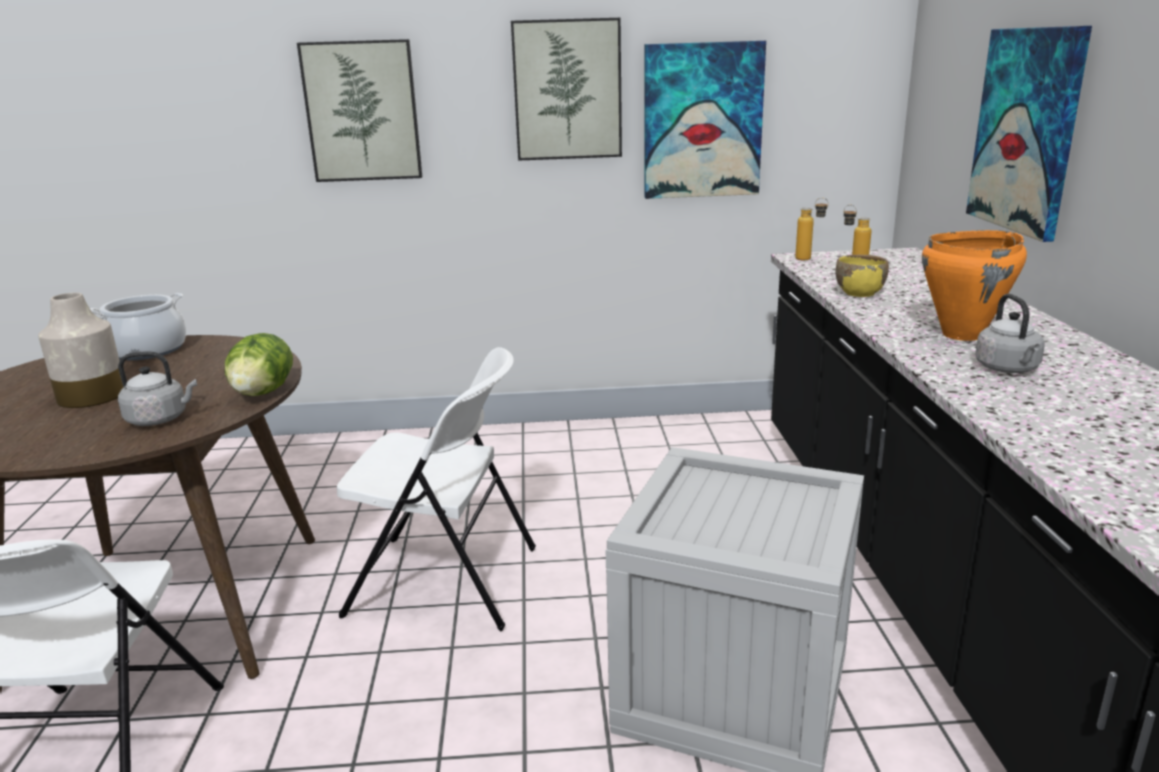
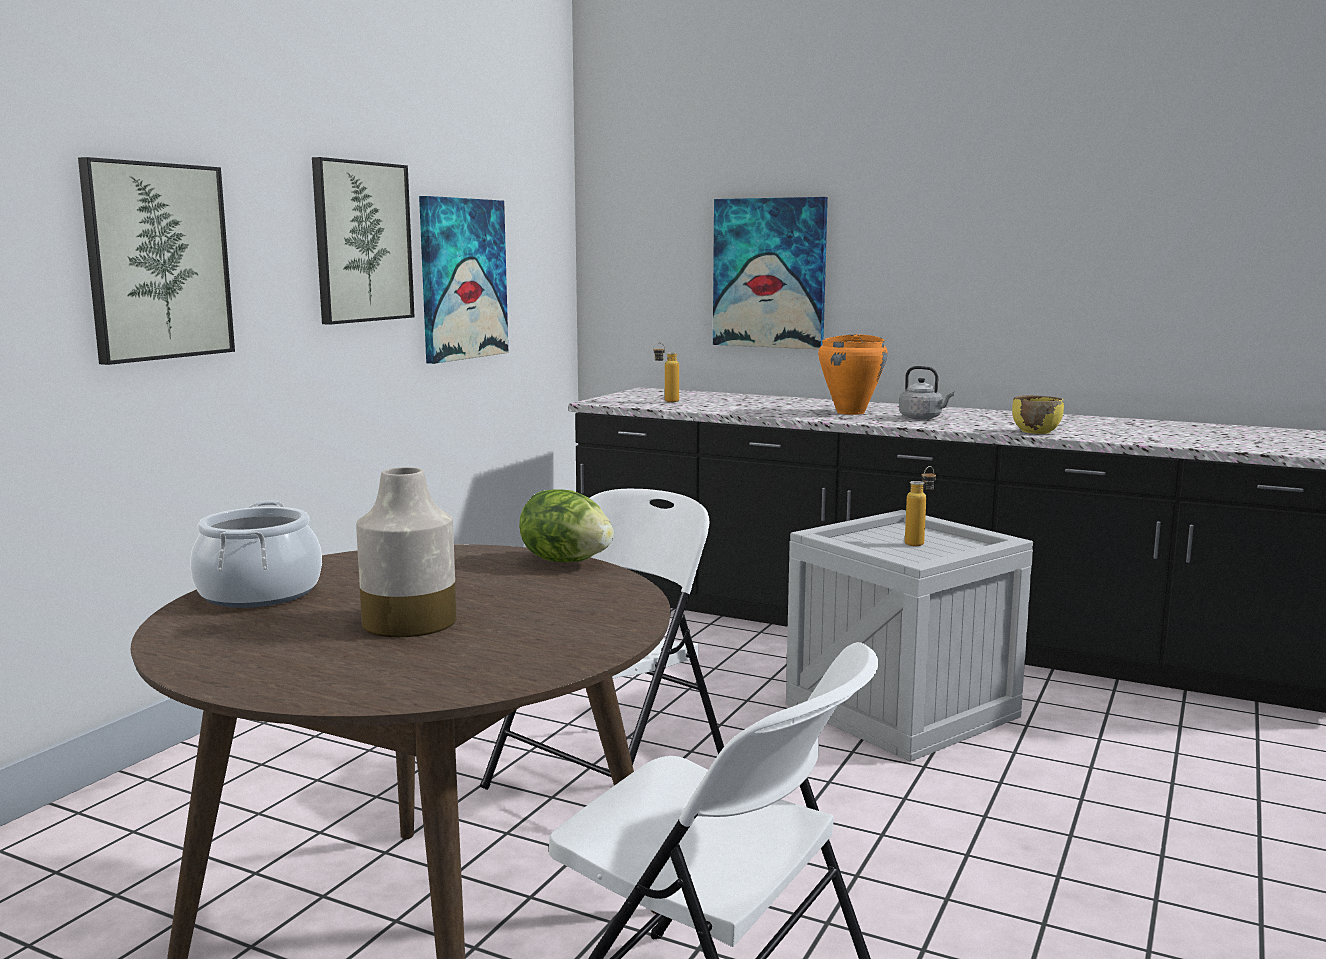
camera: 60 degrees left, 10 degrees down
grey kettle [118,351,197,426] -> none
bottle [795,197,829,260] -> bottle moved to [905,466,936,546]
yellow bowl [836,255,889,297] -> yellow bowl moved to [1012,395,1064,434]

